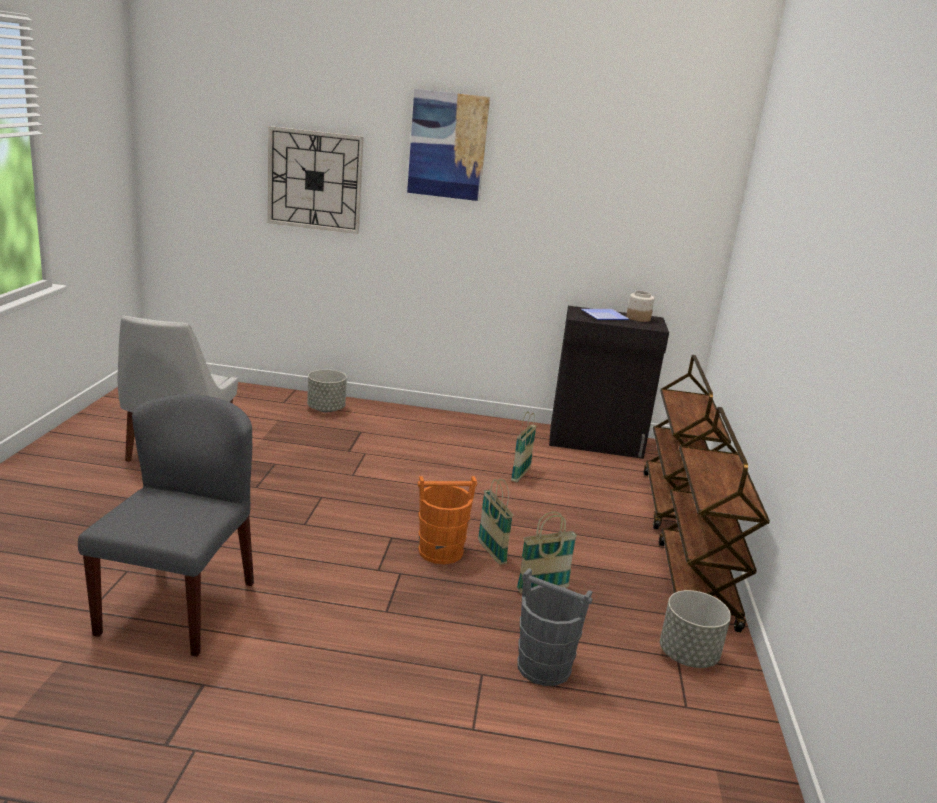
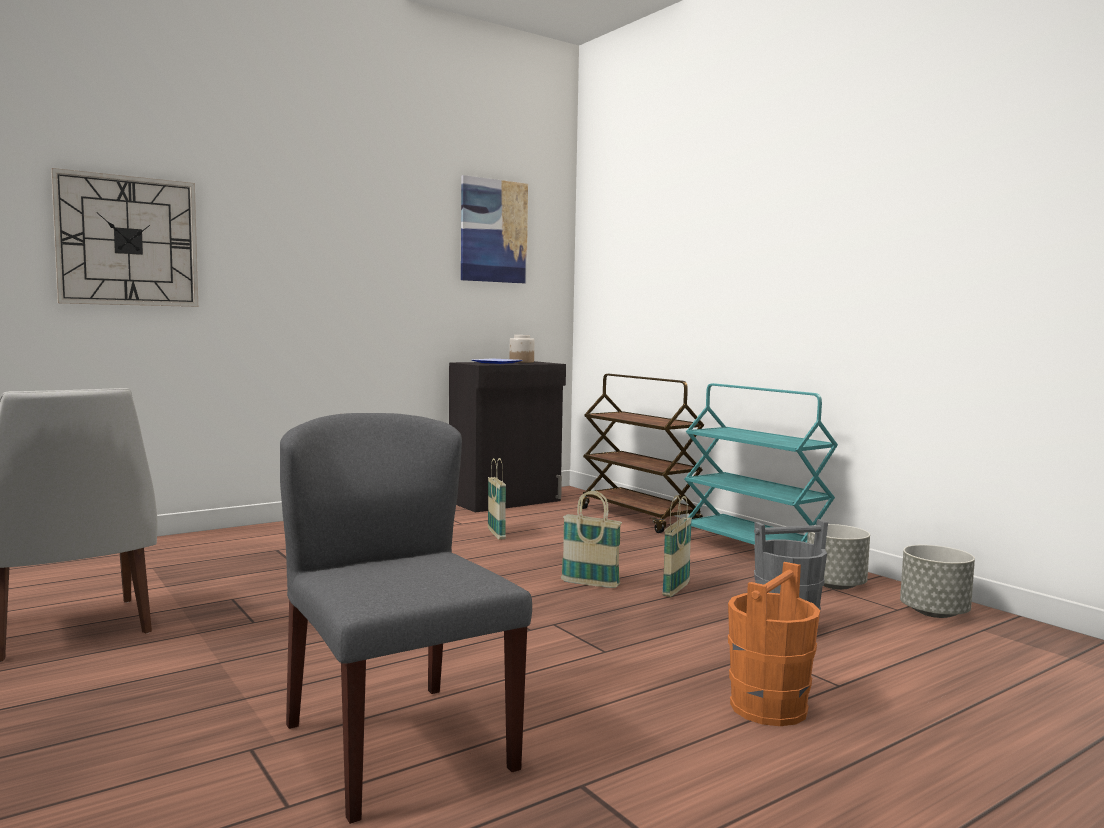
camera: 40 degrees left, 15 degrees down
grey planter [307,369,347,412] -> grey planter moved to [900,545,975,618]
picture [407,89,490,201] -> picture moved to [461,175,528,283]
orange bucket [417,476,477,564] -> orange bucket moved to [728,562,820,726]
brown cart [658,407,770,632] -> turquoise cart [684,383,838,545]

